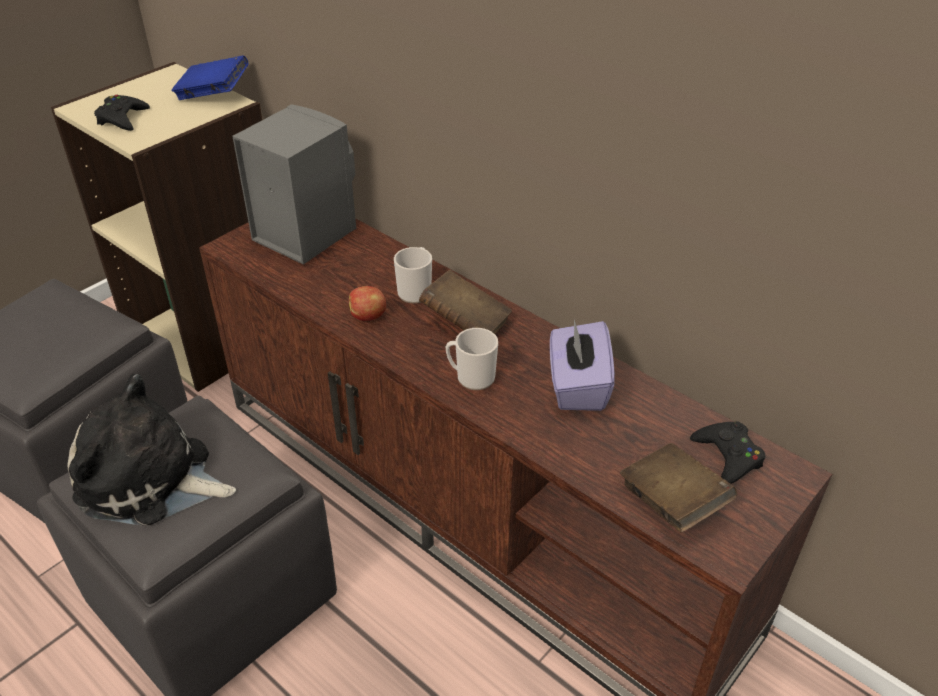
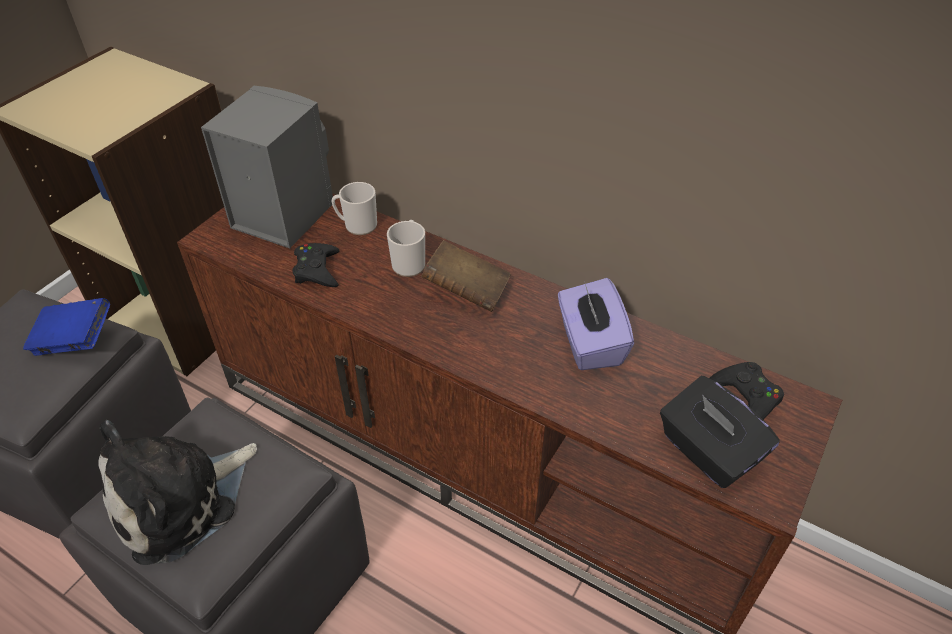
camera: 10 degrees left, 5 degrees up
plush toy [67,374,236,526] -> plush toy turned 45 degrees counterclockwise [98,420,257,565]
black game controller [94,95,150,131] -> black game controller moved to [292,243,340,287]
blue book [172,56,248,100] -> blue book moved to [23,298,110,356]
apple [349,286,386,321] -> none
mug [446,328,498,390] -> mug moved to [331,182,377,235]
brown book [620,443,737,532] -> black tissue box [660,376,780,488]

